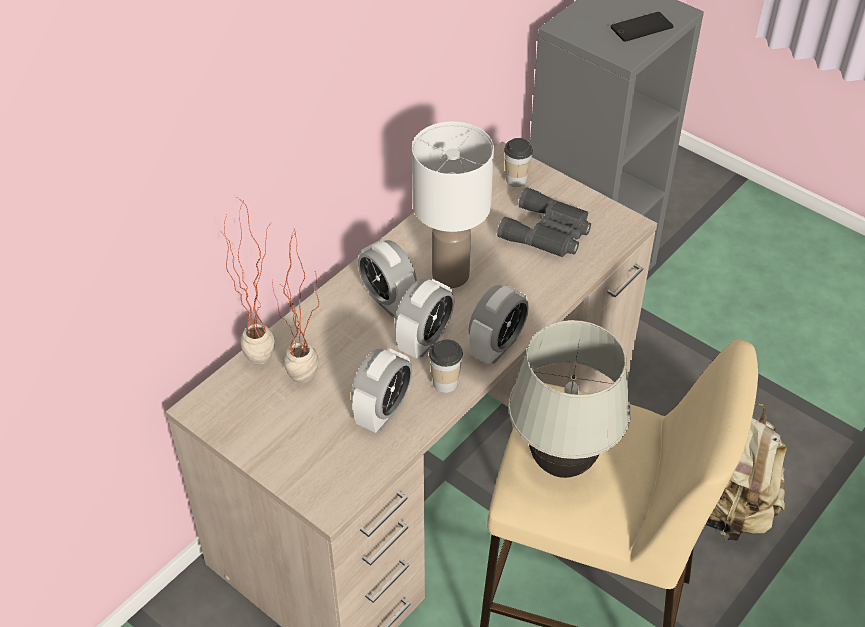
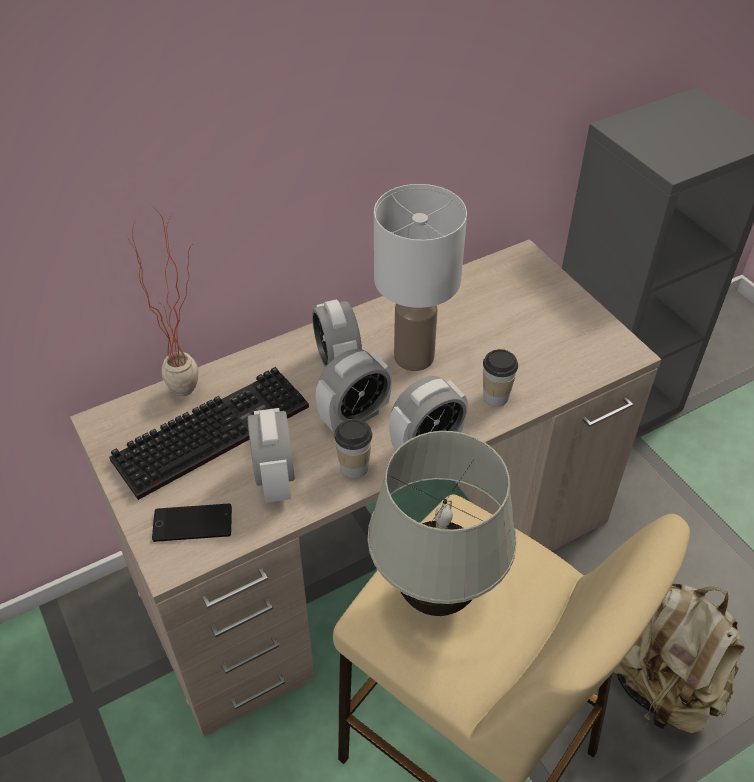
camera: 20 degrees right, 0 degrees up
potted plant [272,229,319,384] -> keyboard [109,367,309,500]
alarm clock [351,348,412,433] -> alarm clock turned 60 degrees counterclockwise [248,408,295,503]
grey binoculars [497,187,591,257] -> none
cup [504,138,533,187] -> cup moved to [483,349,518,407]
phone [611,12,673,42] -> phone moved to [152,504,232,542]

